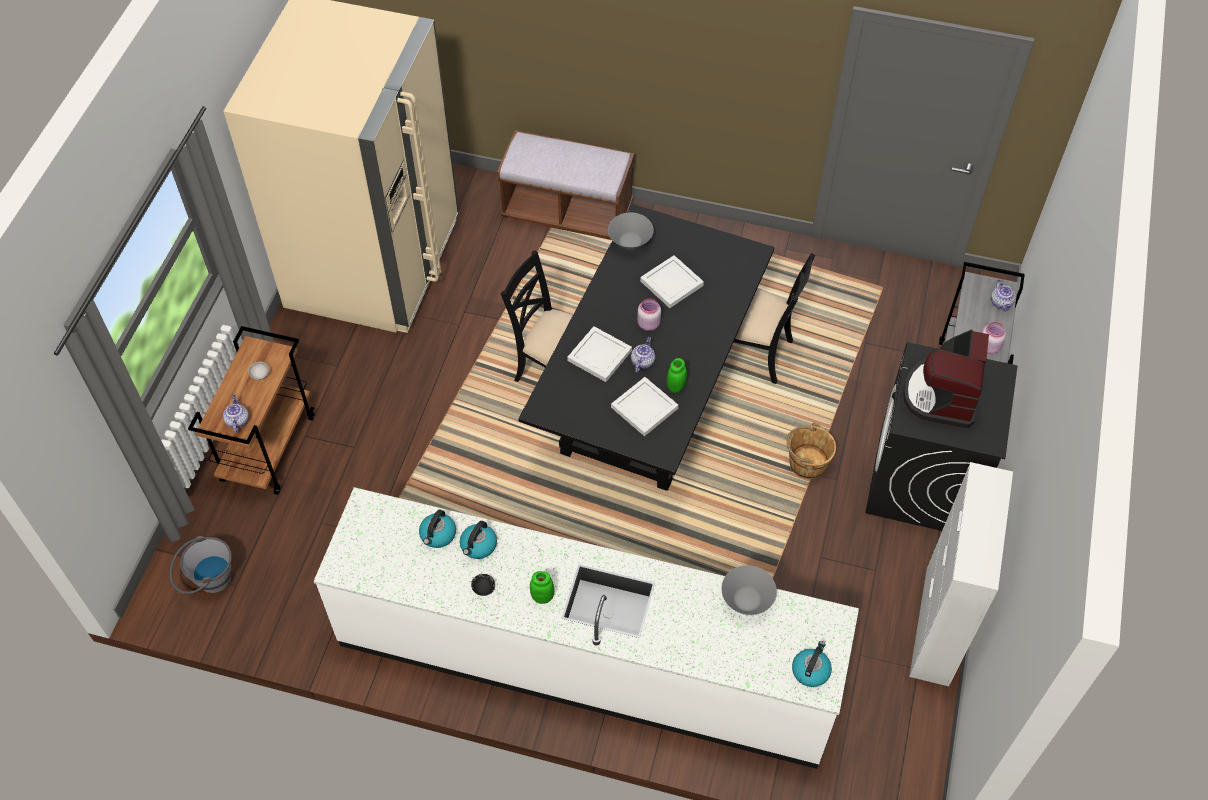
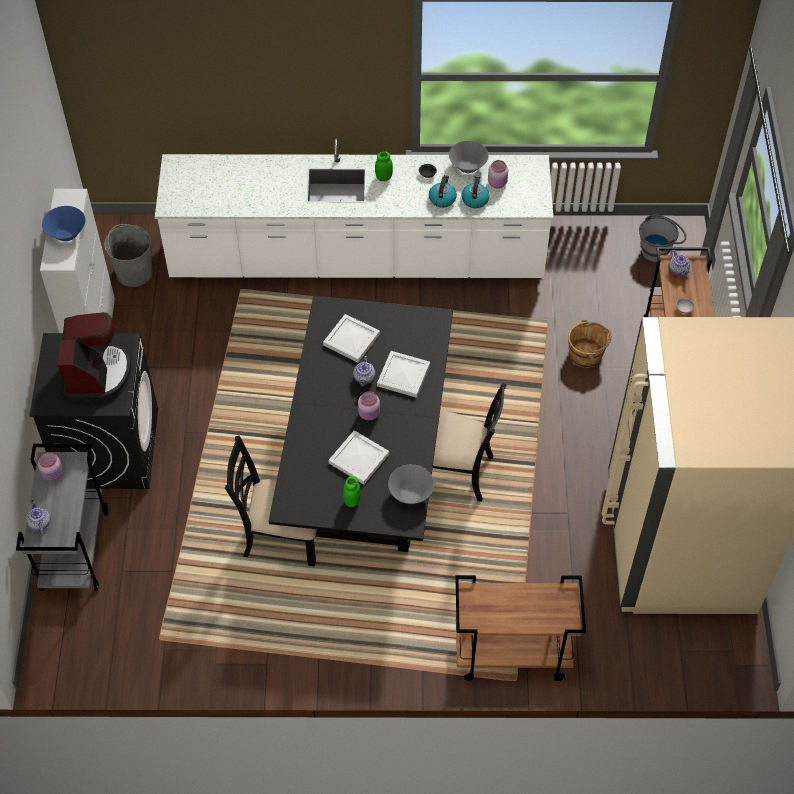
camera: 165 degrees right, 0 degrees up
brown bench [497,130,634,240] -> brown cart [455,575,586,681]
green jar [667,358,687,393] -> green jar moved to [343,476,361,507]
grey bowl [721,565,777,615] -> grey bowl moved to [449,141,489,173]
brown bucket [787,423,836,479] -> brown bucket moved to [568,320,611,368]
kettle [792,641,832,687] -> none
none -> blue bowl [42,206,86,241]
none -> grey bucket [104,224,152,287]
none -> pink jar [488,160,508,188]

